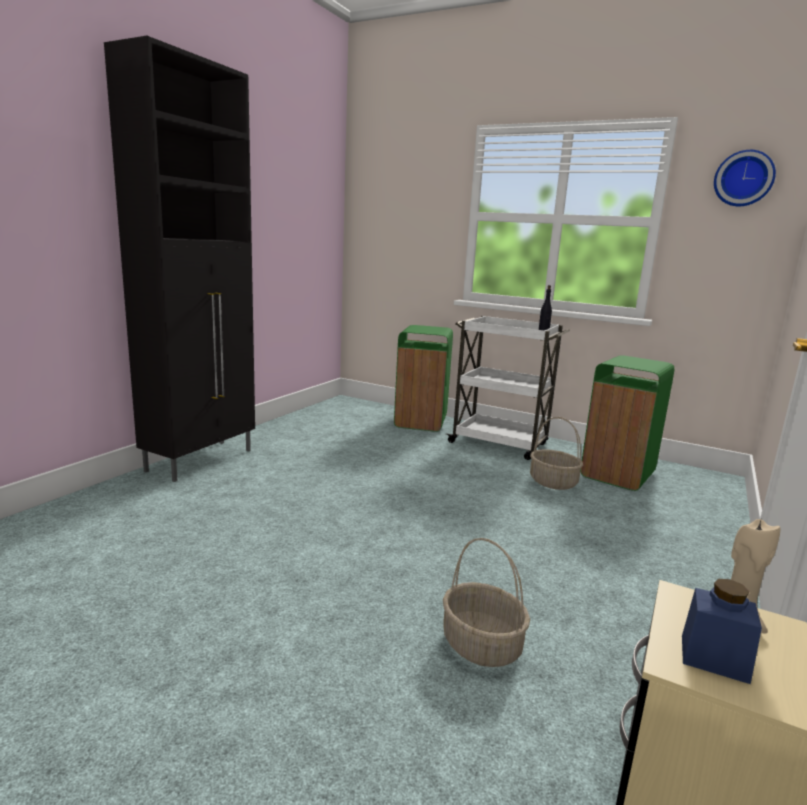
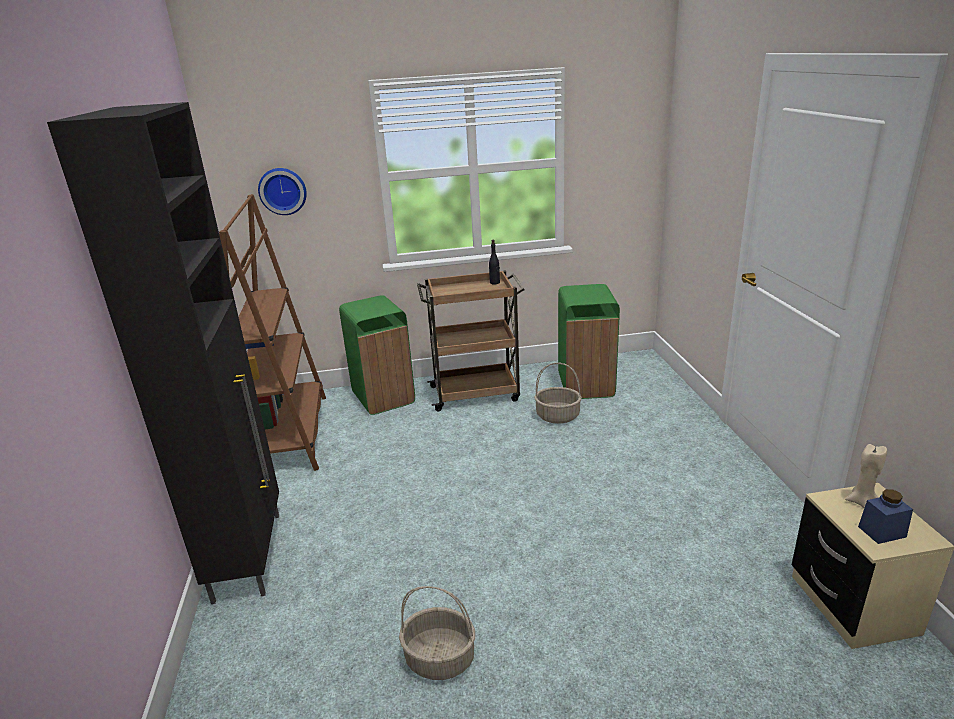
camera: 35 degrees left, 10 degrees up
basket [443,538,530,667] -> basket moved to [399,586,475,680]
white cart [446,316,570,460] -> brown cart [417,271,525,411]
wall clock [714,150,776,206] -> wall clock moved to [258,168,307,215]
none -> brown bookcase [219,194,326,471]

